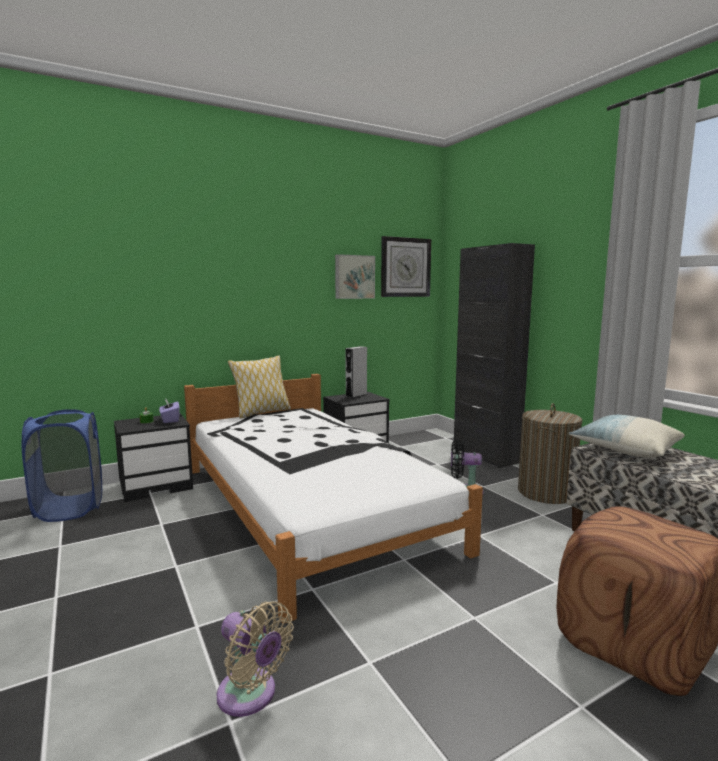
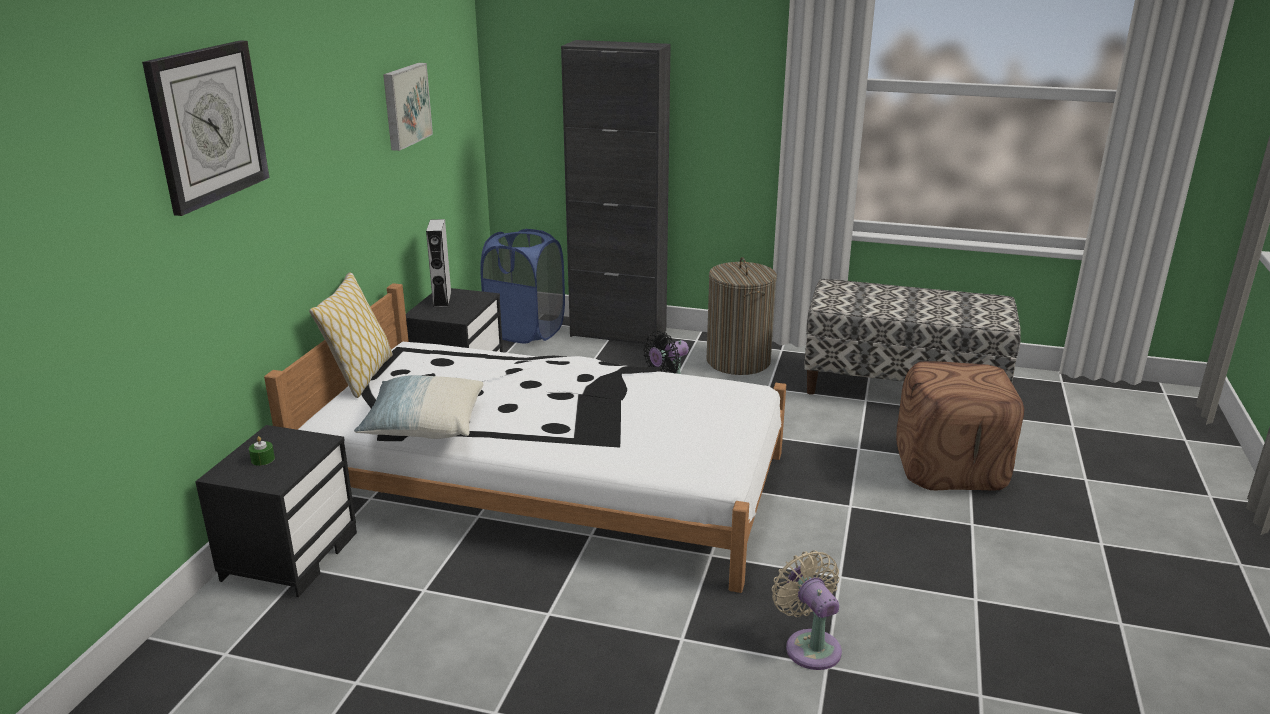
camera: 45 degrees left, 15 degrees up
blue laundry basket [22,409,102,522] -> blue laundry basket moved to [480,229,565,343]
purple tissue box [159,399,180,423] -> none
beige fan [217,601,294,717] -> beige fan turned 105 degrees counterclockwise [772,551,842,670]
wall clock [381,236,431,297] -> wall clock moved to [142,40,269,216]
pillow [569,415,685,458] -> pillow moved to [354,375,484,439]

